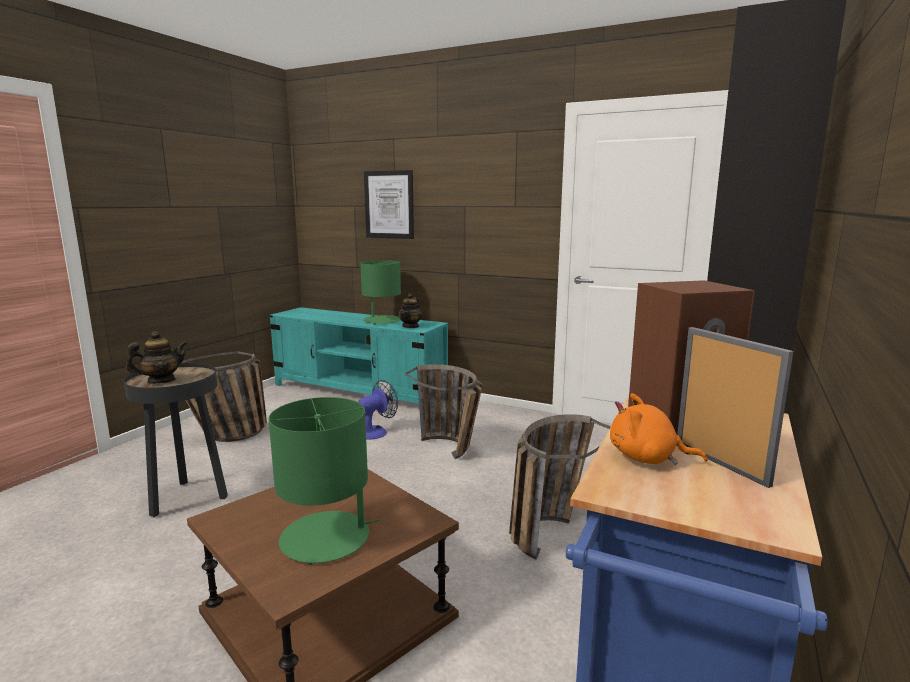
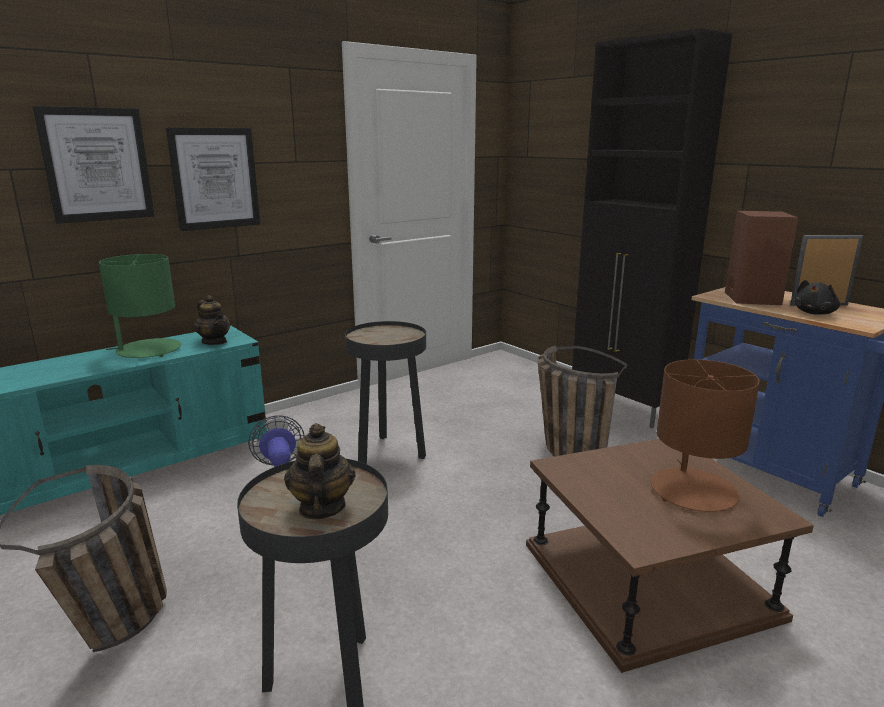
camera: 65 degrees left, 5 degrees up
green table lamp [269,397,380,565] -> brown table lamp [651,359,760,512]
basket [406,364,482,459] -> black side table [345,321,426,464]
orange plush toy [610,393,707,465] -> black plush toy [795,280,840,315]
none -> picture [166,127,260,231]

